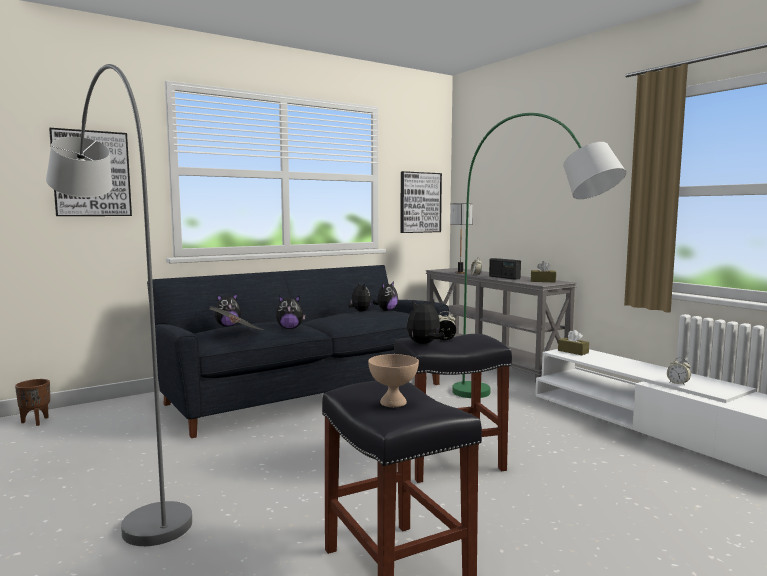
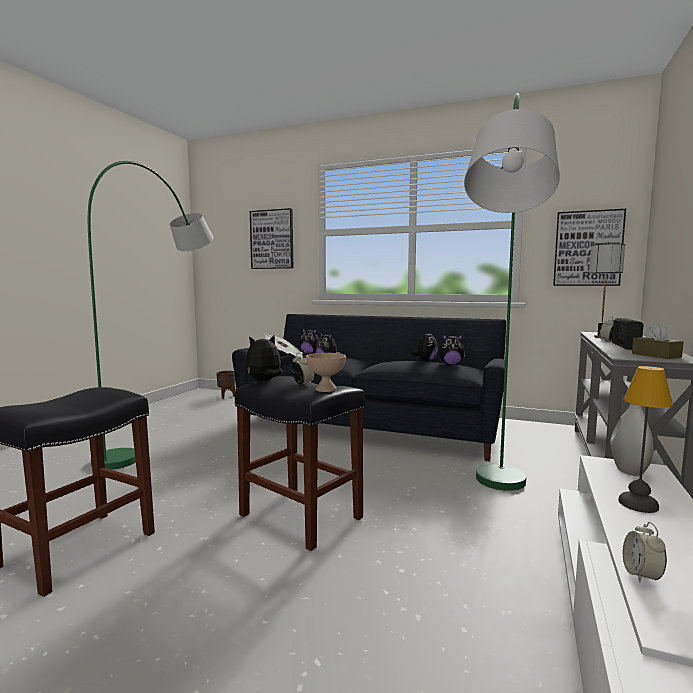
camera: 55 degrees right, 0 degrees up
grey floor lamp [46,64,192,546] -> green floor lamp [88,161,214,470]
beige bowl [368,354,419,407] -> beige bowl moved to [306,353,346,392]
plush toy [407,299,445,344] -> plush toy turned 60 degrees counterclockwise [245,335,283,381]
brown tissue box [558,330,589,355] -> white vase [610,404,654,476]
none -> table lamp [618,366,673,513]

